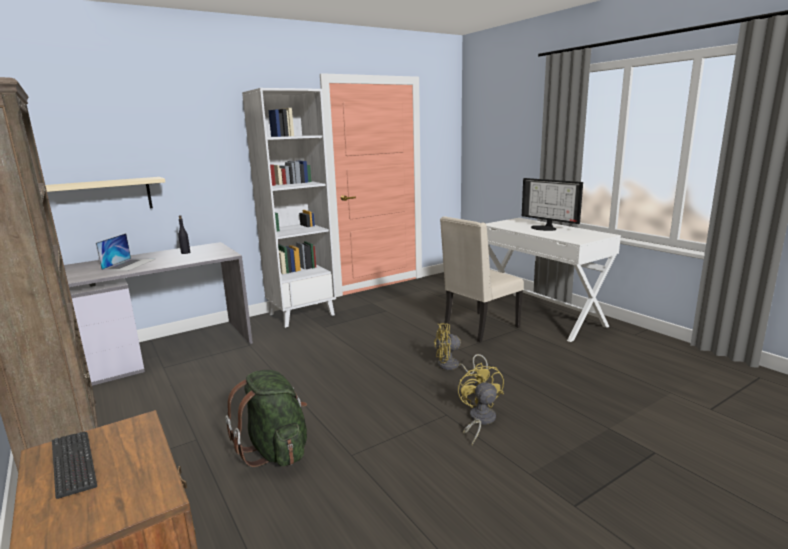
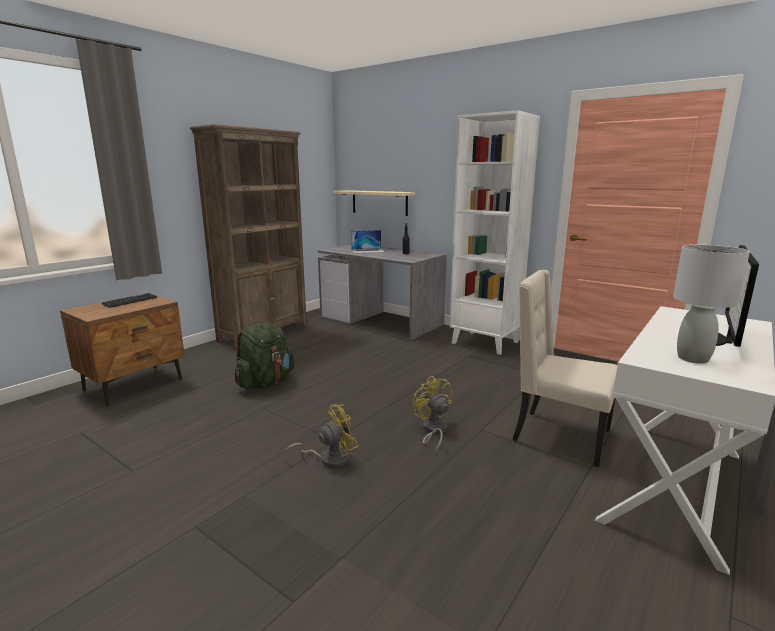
camera: 70 degrees right, 0 degrees up
none -> grey table lamp [673,245,750,364]

